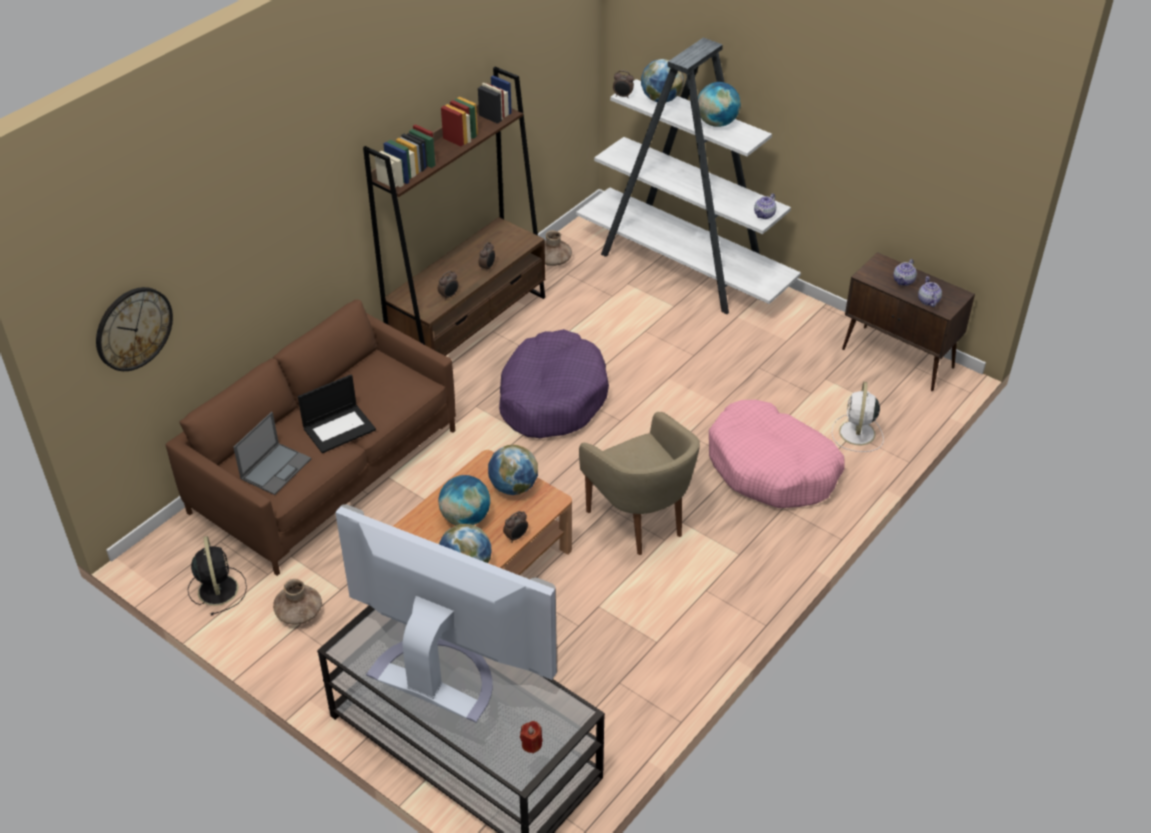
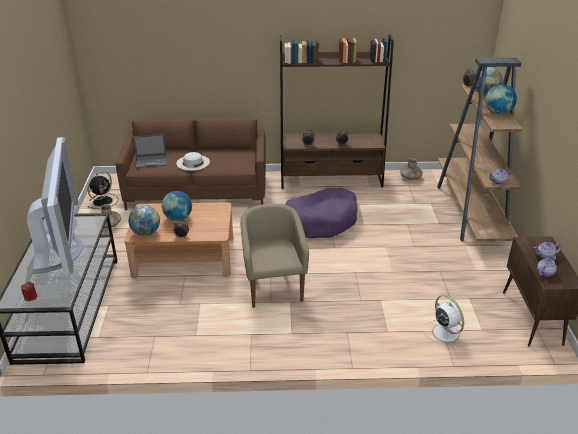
camera: 50 degrees right, 10 degrees down
wall clock [96,287,173,371] -> none
laptop [298,375,376,453] -> white hat [176,152,210,171]
globe [488,445,538,495] -> none
white bookcase [576,37,801,314] -> brown bookcase [437,58,523,242]
beige armchair [579,412,700,555] -> beige armchair turned 150 degrees clockwise [240,204,309,308]
pink dog bed [709,400,845,508] -> none
white fan [832,382,884,452] -> white fan turned 90 degrees clockwise [424,295,466,348]

